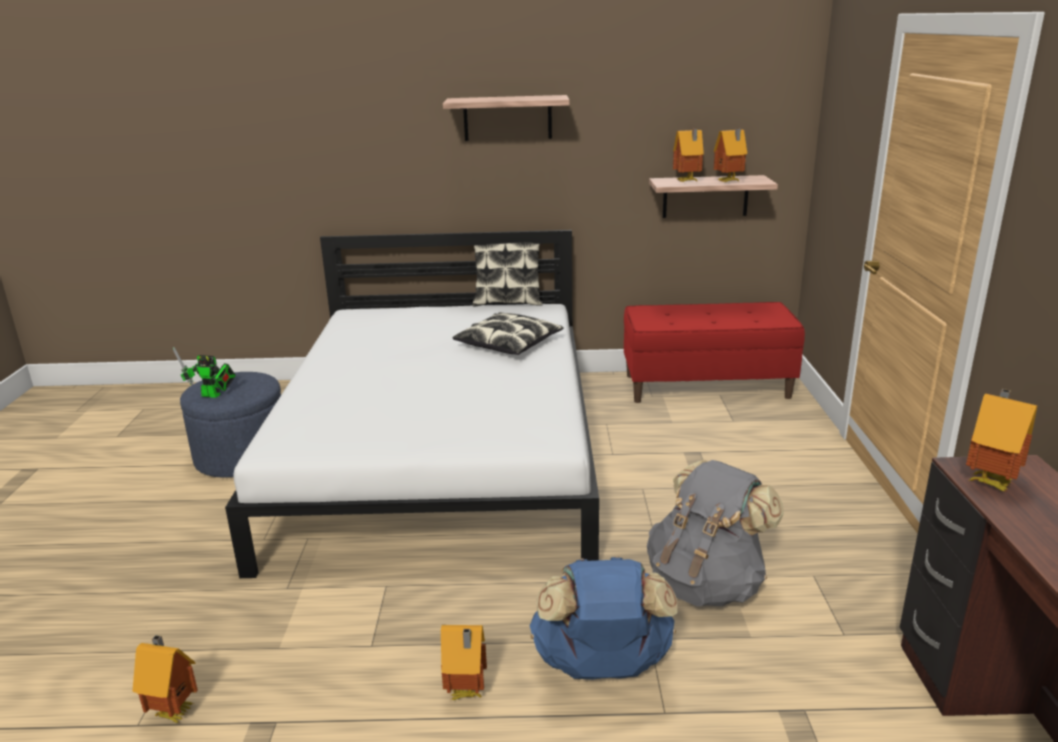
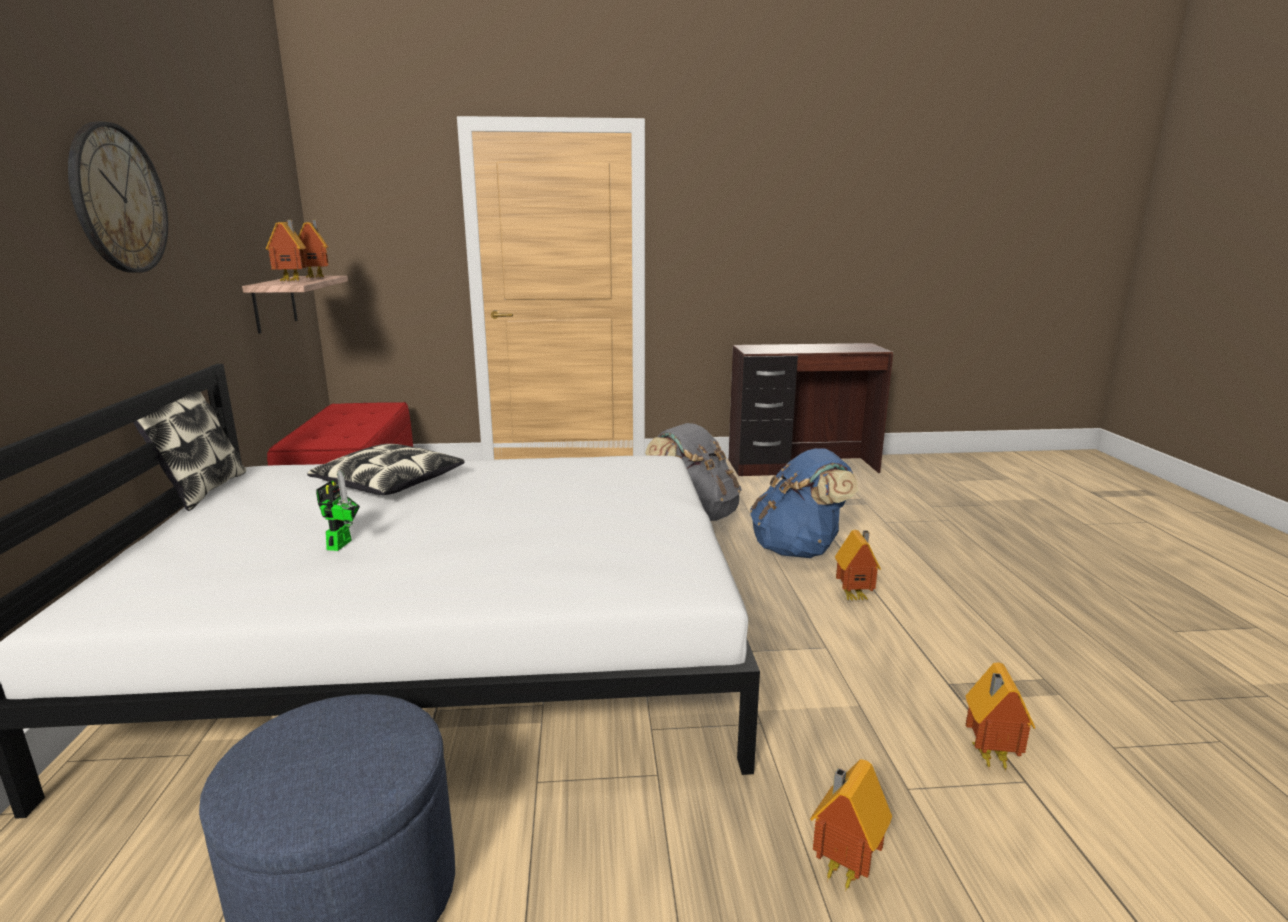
camera: 95 degrees left, 5 degrees down
toy robot [173,347,236,398] -> toy robot moved to [316,470,360,551]
shelf [443,95,569,141] -> wall clock [68,122,168,273]
toy house [966,389,1037,492] -> toy house moved to [810,759,892,892]

